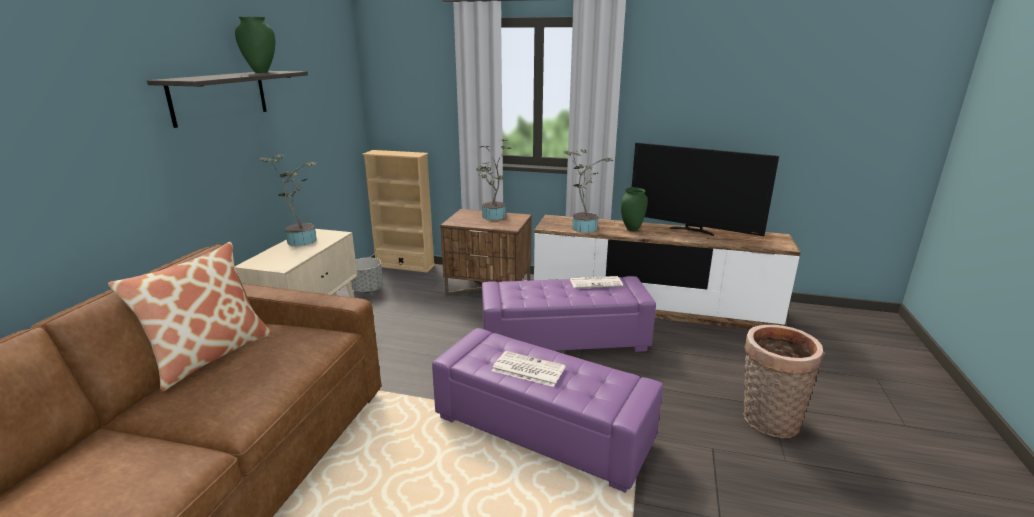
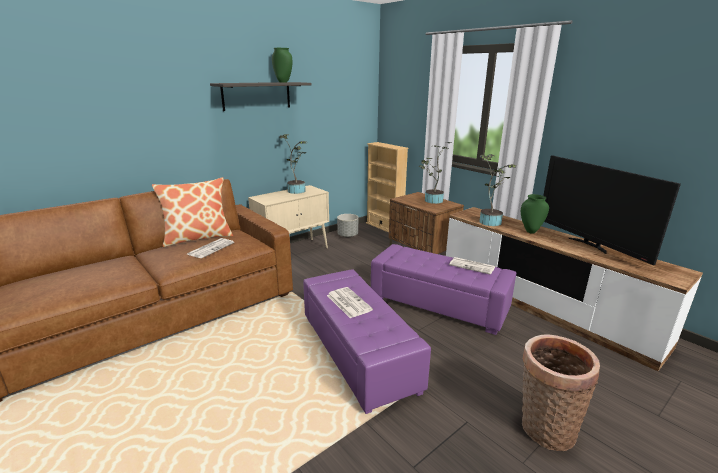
camera: 35 degrees right, 0 degrees up
none -> newspaper [187,238,234,258]

